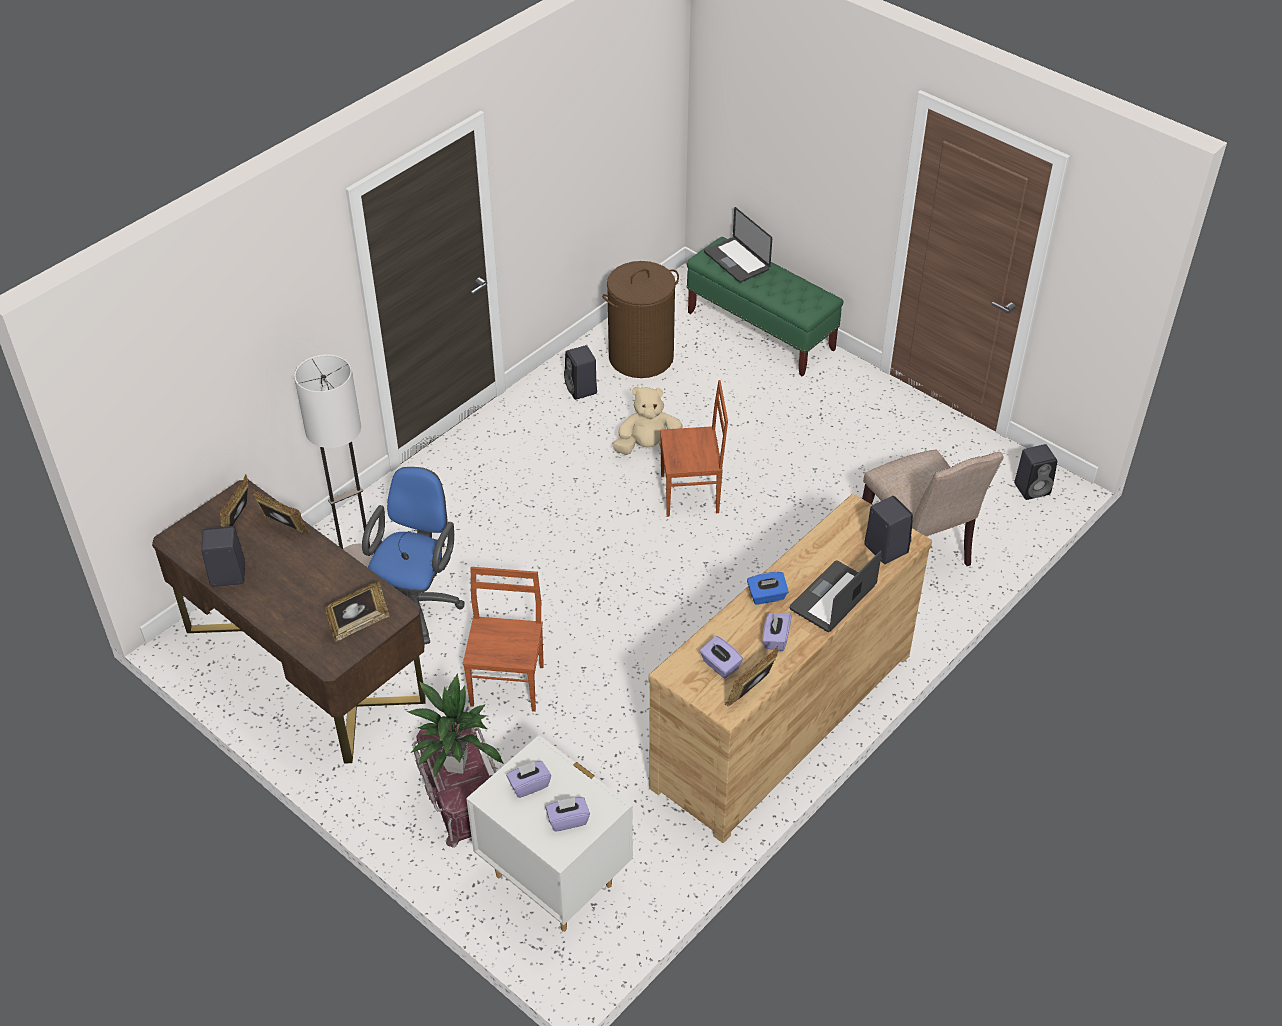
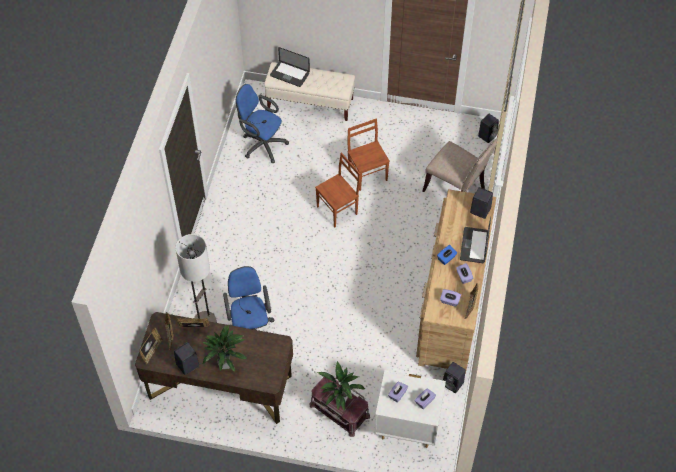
camera: 30 degrees left, 10 degrees up
picture frame [325,581,390,642] -> picture frame moved to [139,327,163,364]
brown chair [463,567,544,712] -> brown chair moved to [347,118,390,191]
black speaker [564,345,597,400] -> black speaker moved to [443,362,466,393]
brown laundry basket [602,261,679,378] -> blue office chair [236,84,289,163]
beige plush toy [612,386,682,455] -> none
green bench [687,237,843,377] -> beige bench [264,62,355,121]
none -> potted plant [202,325,247,372]

